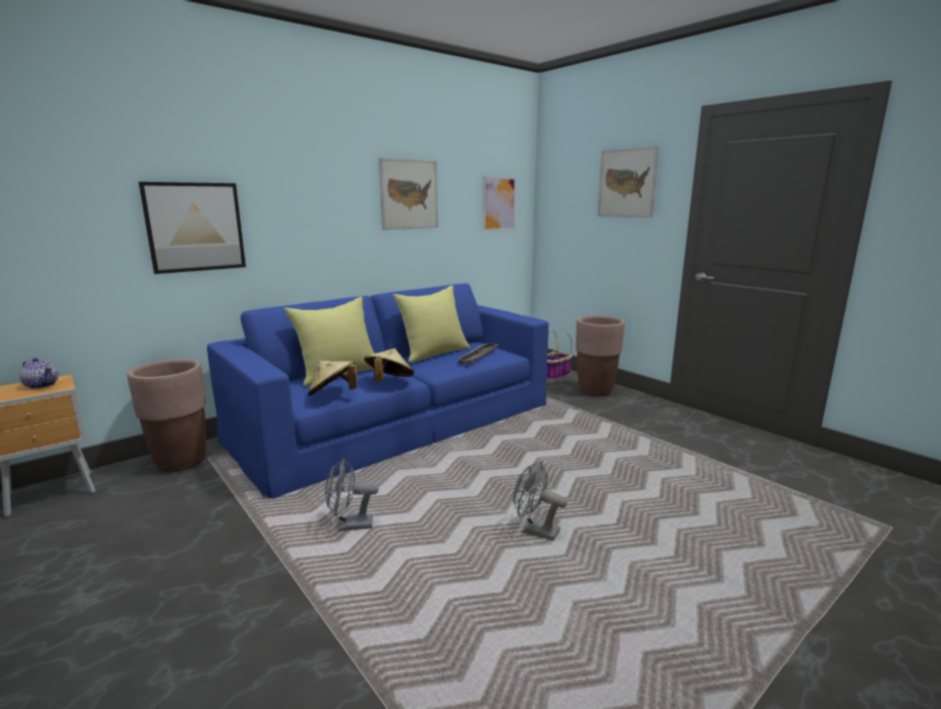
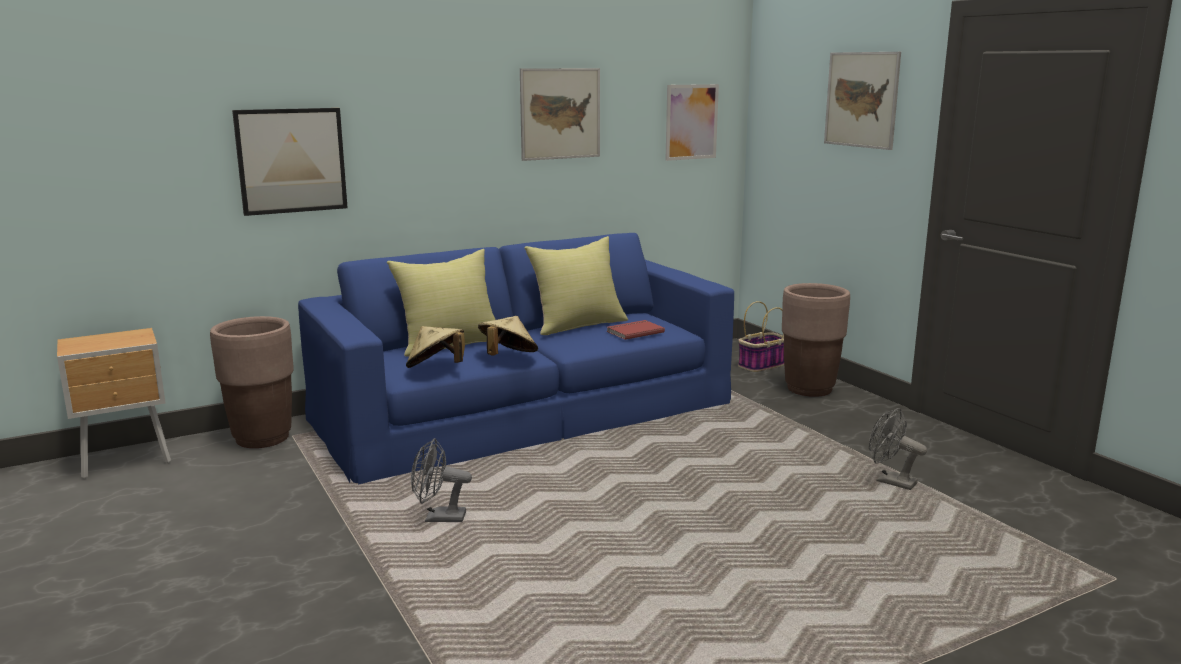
camera: 10 degrees right, 0 degrees up
teapot [19,358,58,389] -> none
tray [458,343,499,364] -> red book [606,320,665,340]
grey fan [513,461,567,541] -> grey fan moved to [869,408,927,490]

